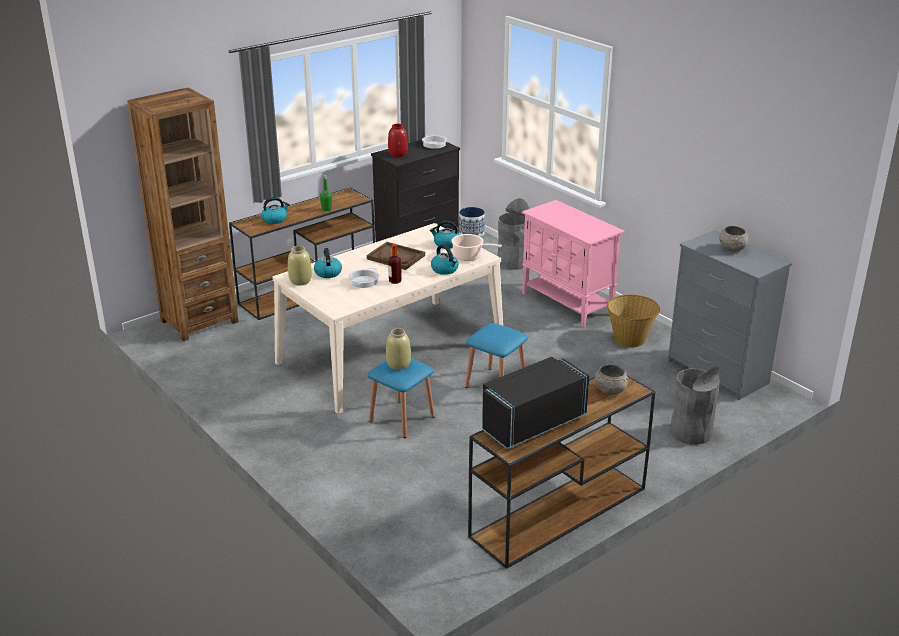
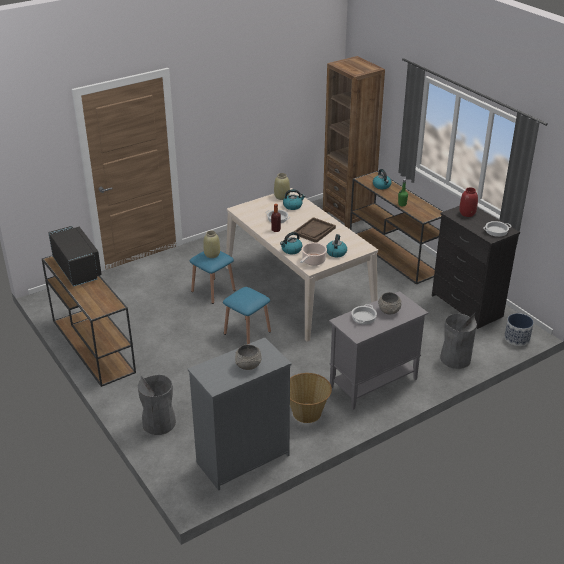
camera: 95 degrees right, 5 degrees up
pink cabinet [522,200,625,328] -> grey cabinet [329,291,428,410]
grey bowl [595,364,628,395] -> grey bowl moved to [378,292,401,314]
none -> cooking pot [351,304,377,325]

